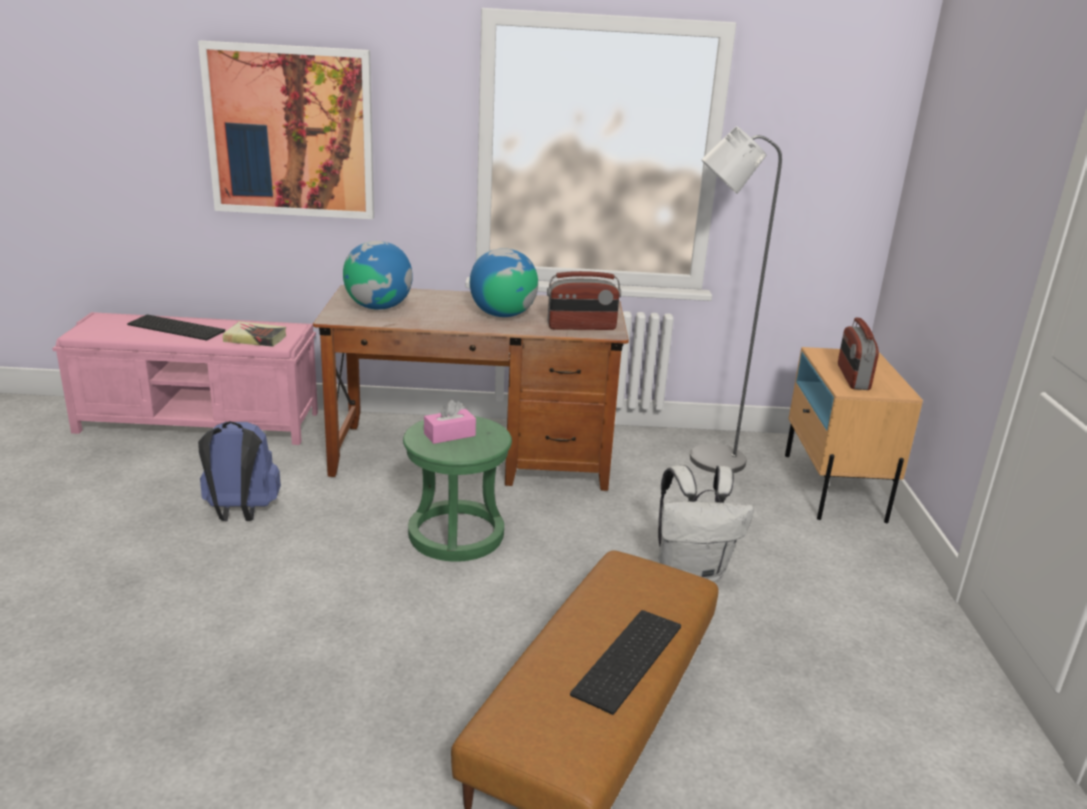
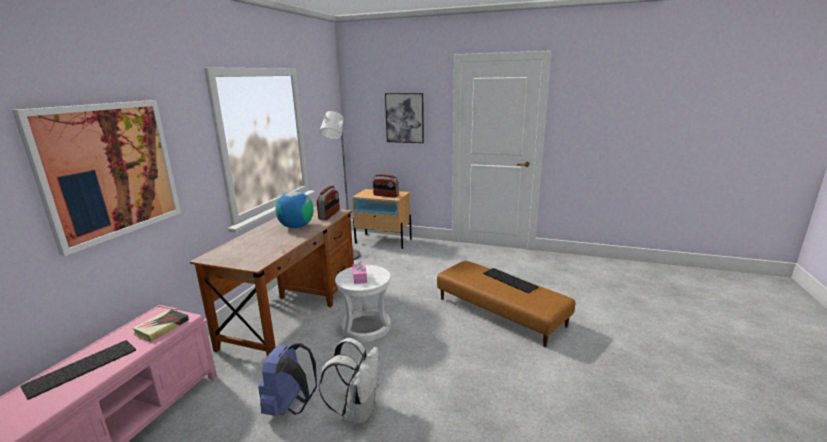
camera: 70 degrees left, 5 degrees down
globe [343,241,413,310] -> none
green stool [403,416,512,562] -> white stool [335,265,391,342]
white backpack [658,465,754,582] -> white backpack moved to [319,338,380,425]
none -> picture [385,93,424,143]

